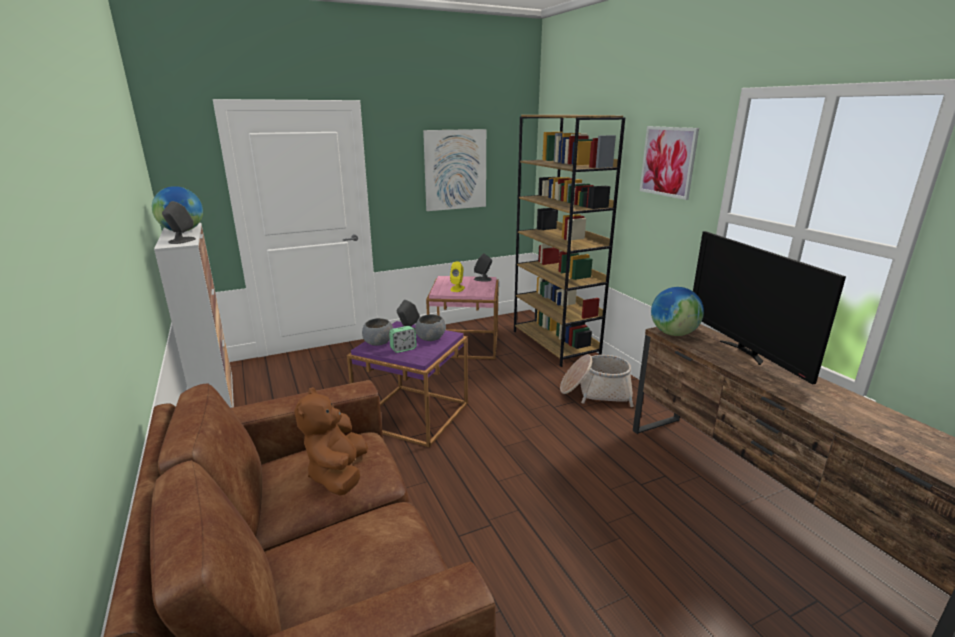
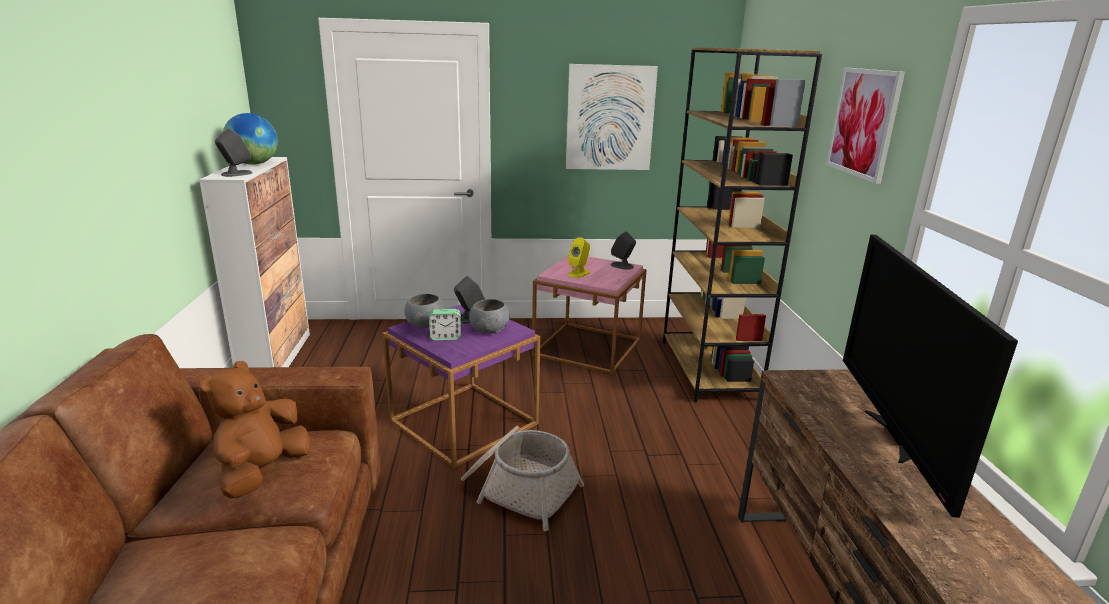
camera: 20 degrees right, 0 degrees up
basket [560,354,634,407] -> basket moved to [461,426,584,531]
globe [651,287,704,336] -> none

